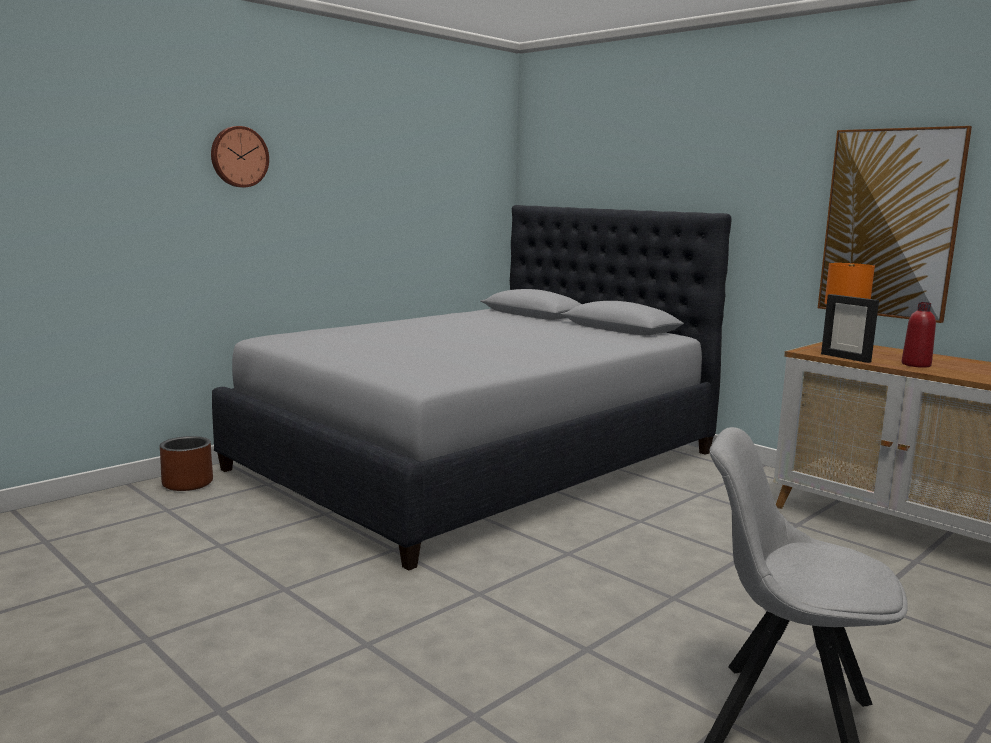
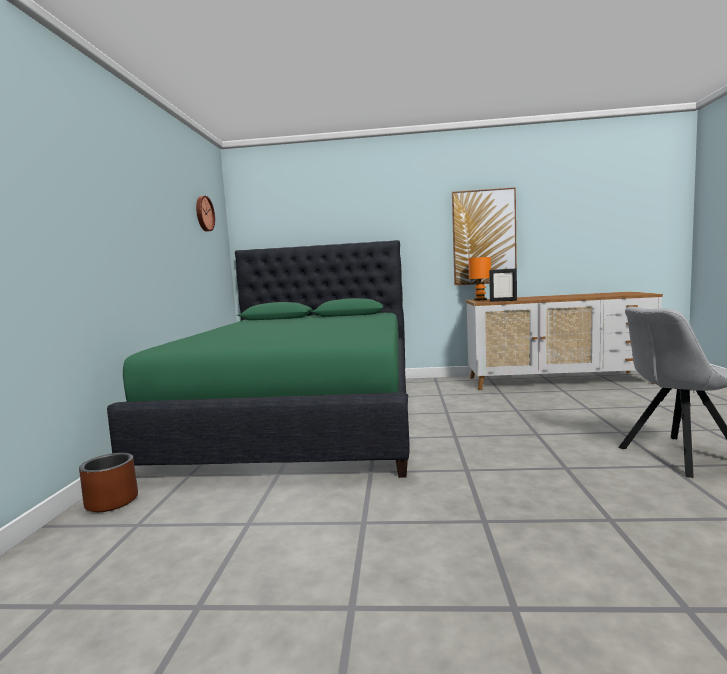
camera: 40 degrees left, 5 degrees down
wall clock [211,126,269,187] -> wall clock moved to [196,196,215,232]
grey bed [212,205,731,570] -> green bed [107,240,410,478]
red bottle [902,302,936,368] -> none

